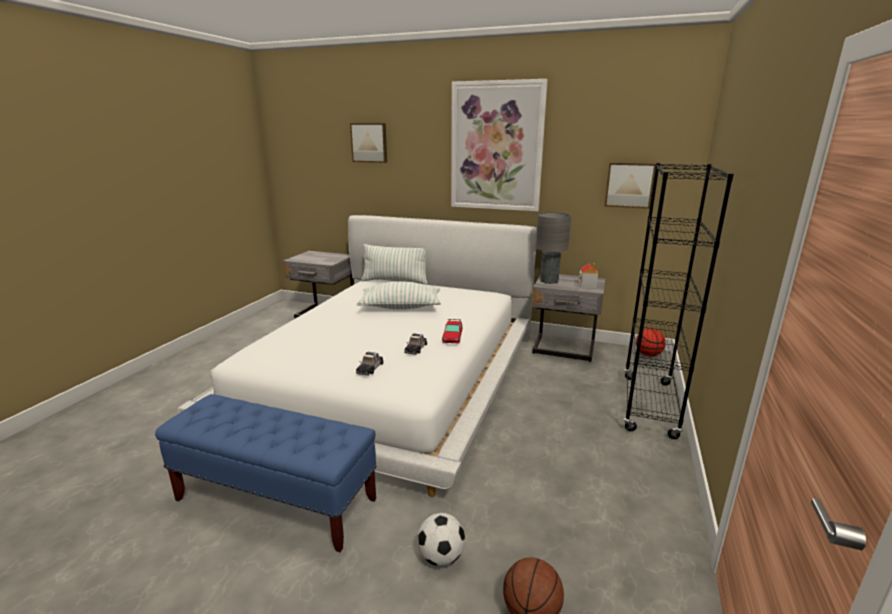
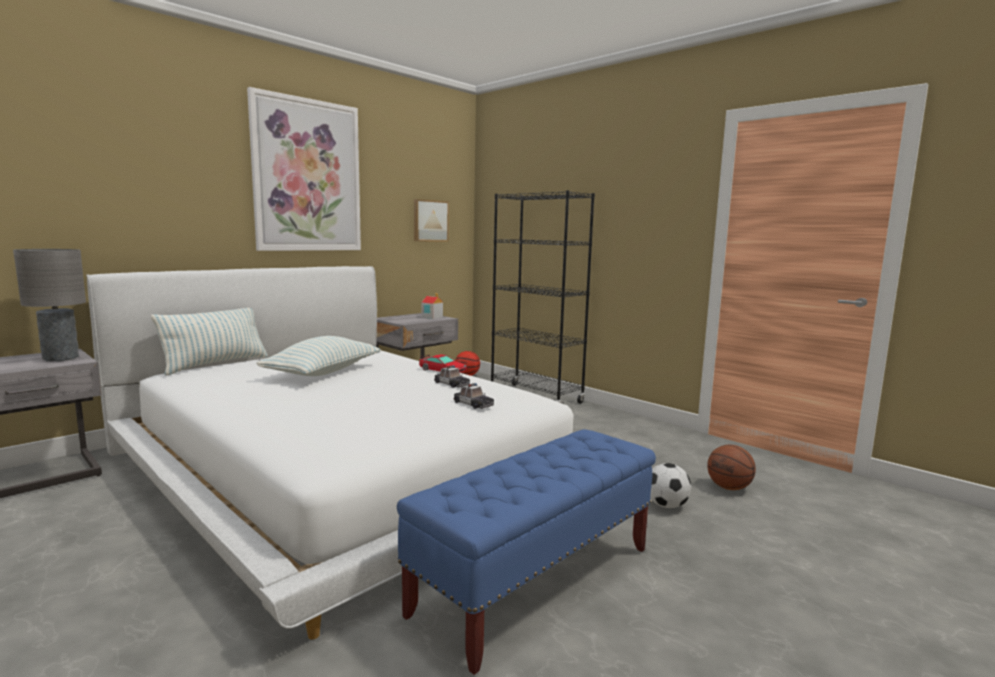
camera: 65 degrees left, 10 degrees down
picture [350,123,387,163] -> none
grey table lamp [536,212,571,284] -> grey table lamp moved to [13,249,86,361]

